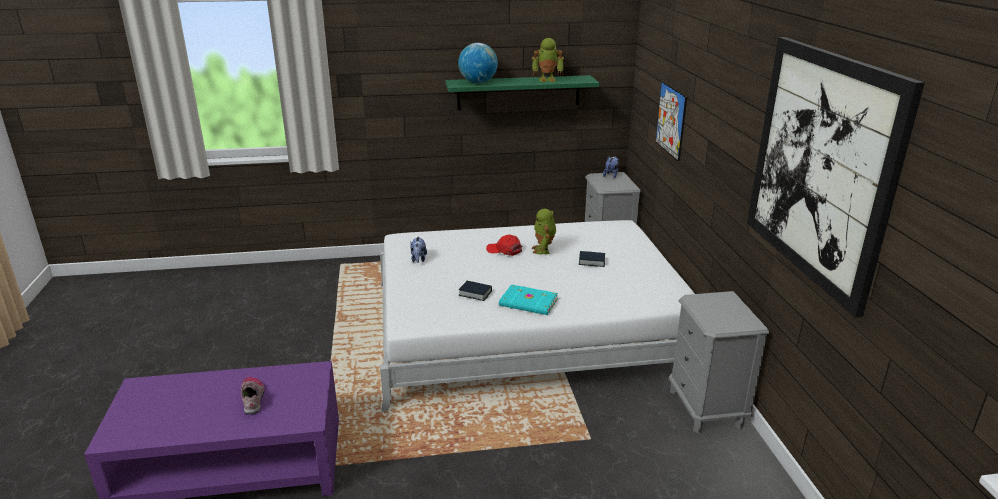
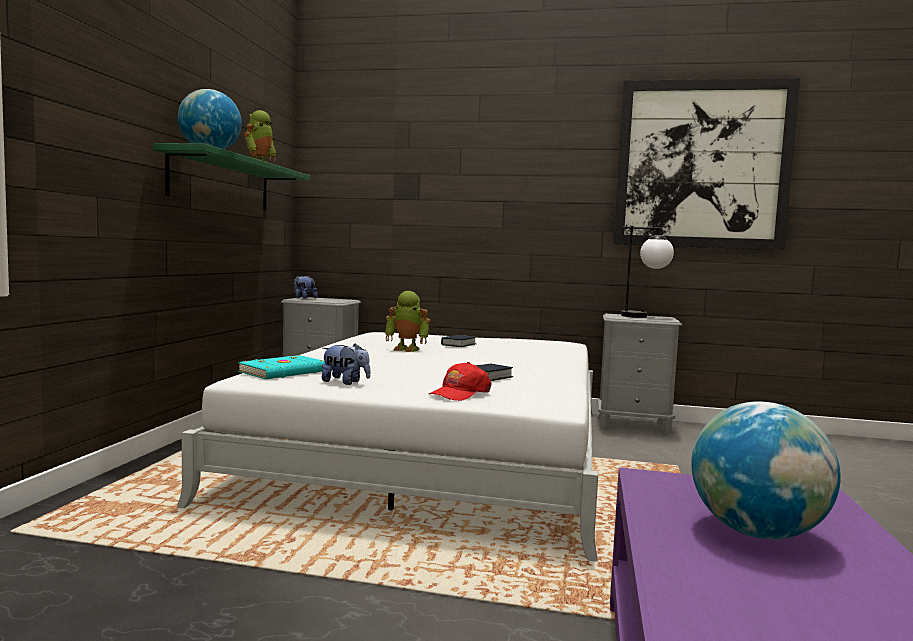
camera: 70 degrees left, 20 degrees down
shoe [241,377,265,414] -> globe [691,401,841,539]
red cap [486,235,522,256] -> red cap moved to [429,362,491,401]
turquoise book [499,284,558,315] -> turquoise book moved to [238,355,325,379]
picture [655,81,687,161] -> none
none -> table lamp [621,226,674,318]

